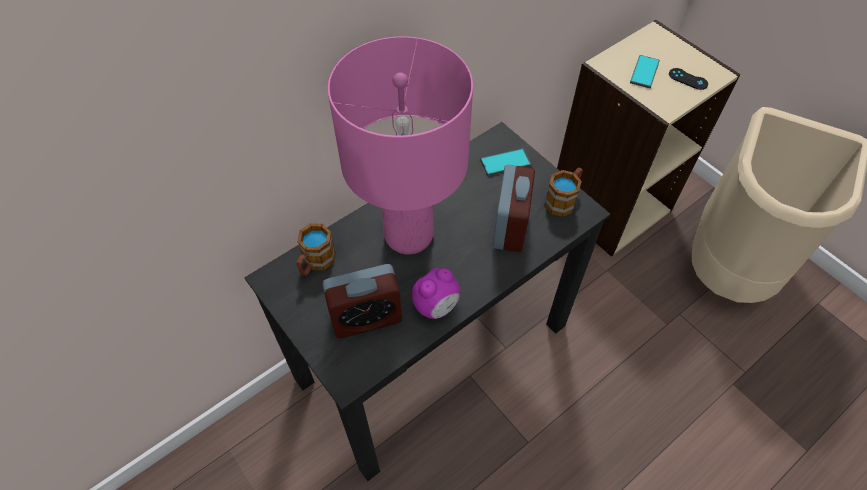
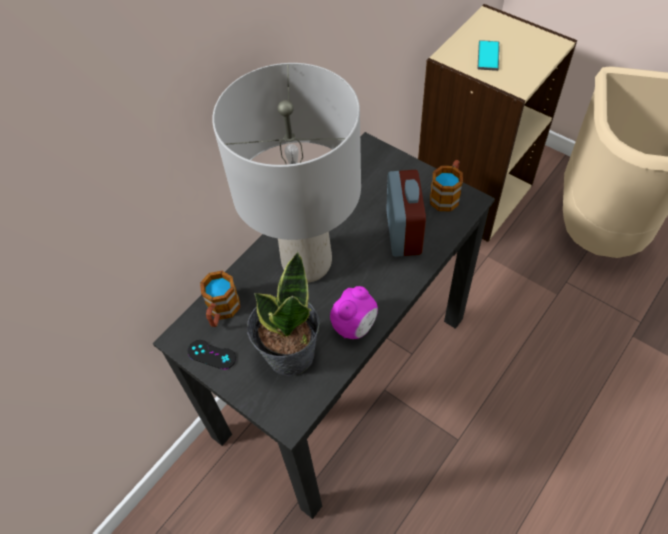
camera: 10 degrees left, 0 degrees up
alarm clock [322,264,402,338] -> potted plant [247,251,320,376]
pink table lamp [328,36,473,255] -> grey table lamp [212,63,361,283]
phone [481,148,531,176] -> none
black game controller [669,68,708,90] -> black game controller moved to [187,340,236,370]

